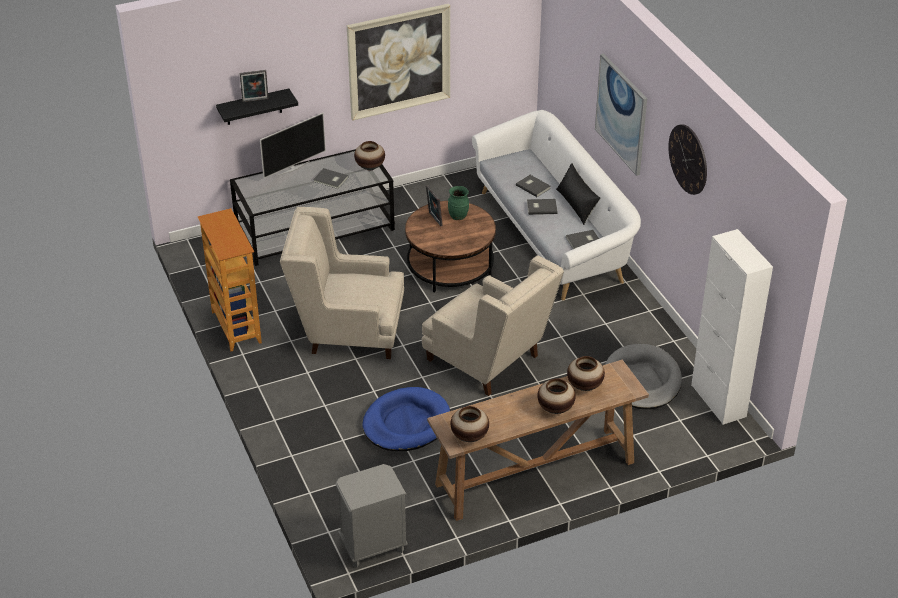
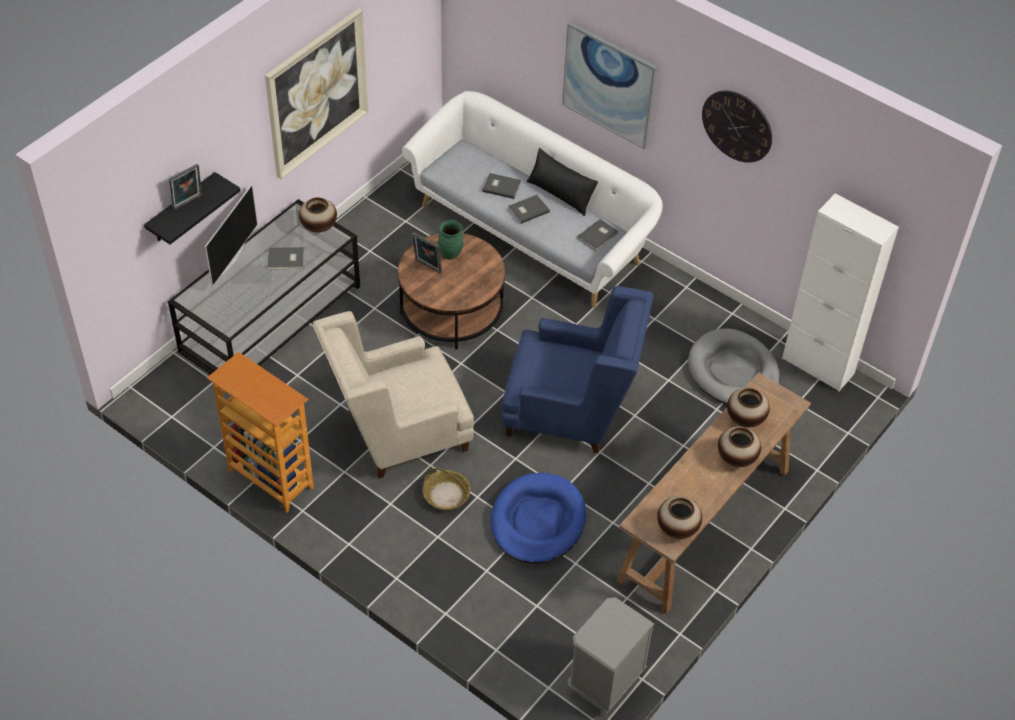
camera: 30 degrees left, 10 degrees up
beige armchair [422,256,564,396] -> blue armchair [501,286,654,453]
none -> basket [423,468,470,510]

